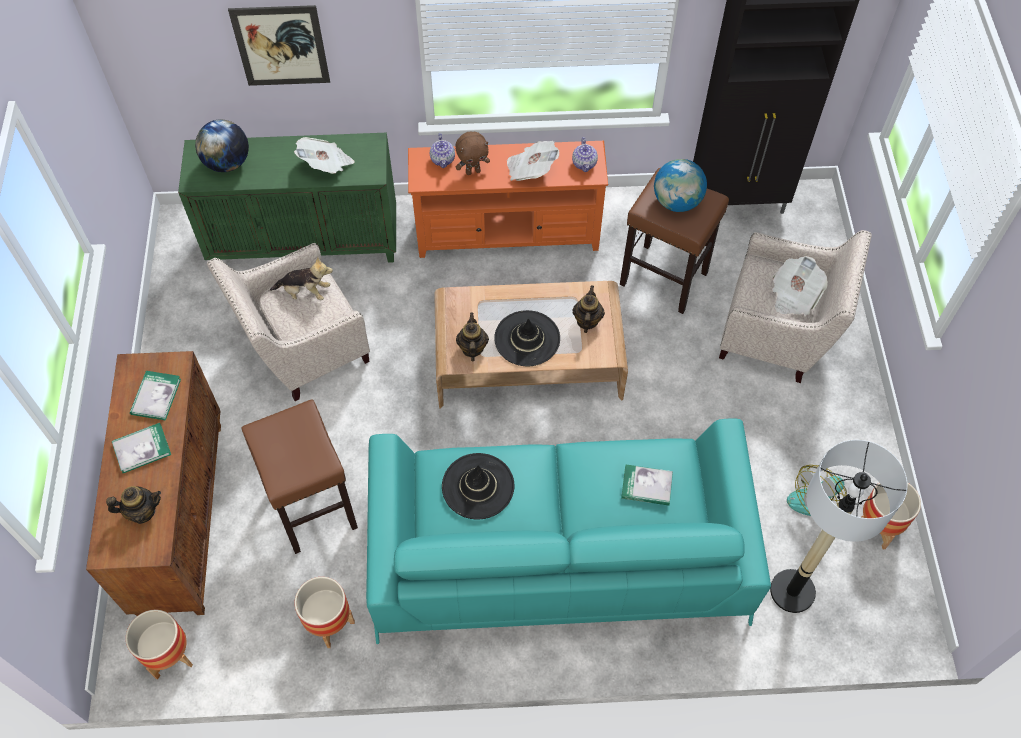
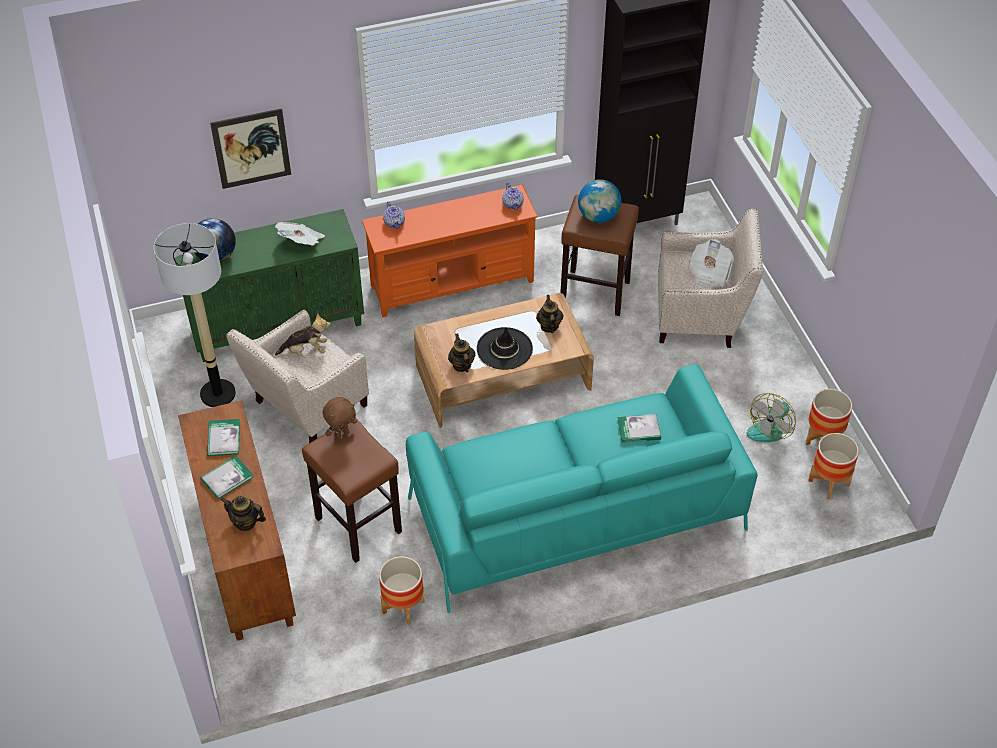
camera: 15 degrees left, 10 degrees down
teapot [106,486,161,524] -> teapot turned 135 degrees counterclockwise [220,495,266,531]
planter [126,610,193,679] -> planter moved to [808,433,859,500]
black hat [442,453,514,519] -> none
brown plush toy [455,132,490,175] -> brown plush toy moved to [323,397,357,439]
newspaper [507,141,559,181] -> none
floor lamp [770,440,908,613] -> floor lamp moved to [154,223,236,407]

